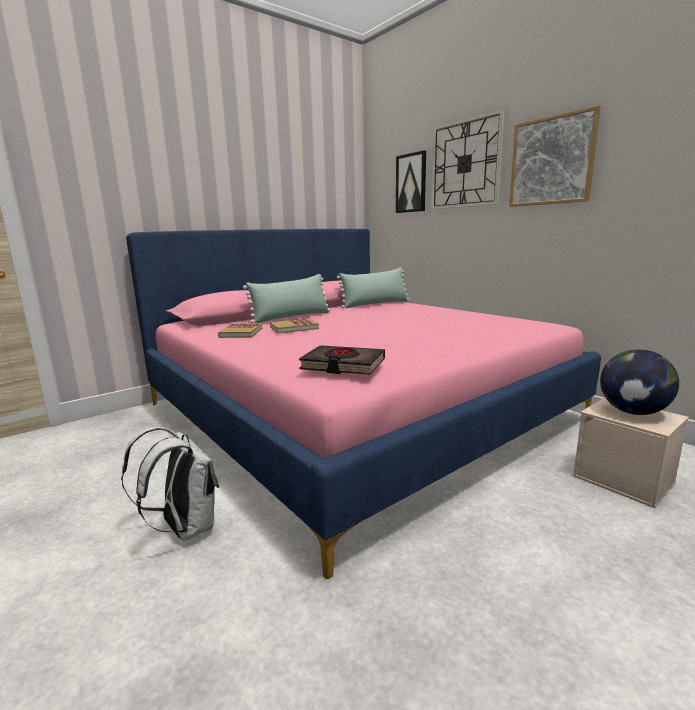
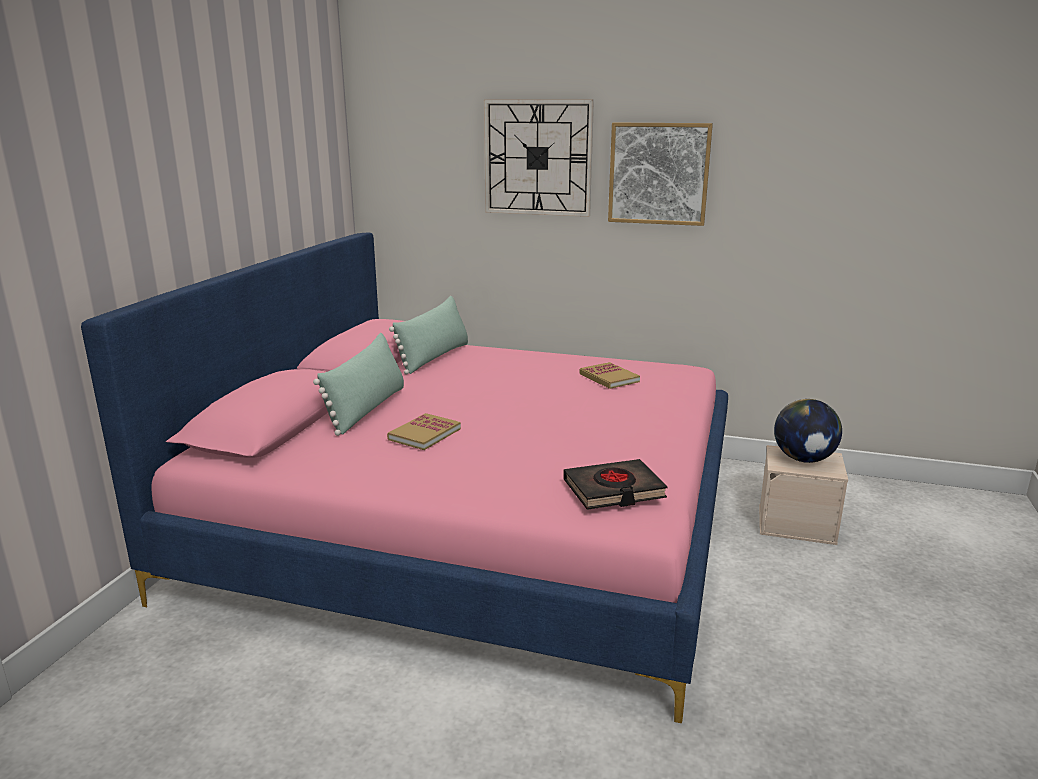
camera: 35 degrees left, 5 degrees up
white backpack [121,427,219,541] -> none
book [218,323,262,338] -> book moved to [579,362,640,389]
picture [396,150,426,213] -> none

